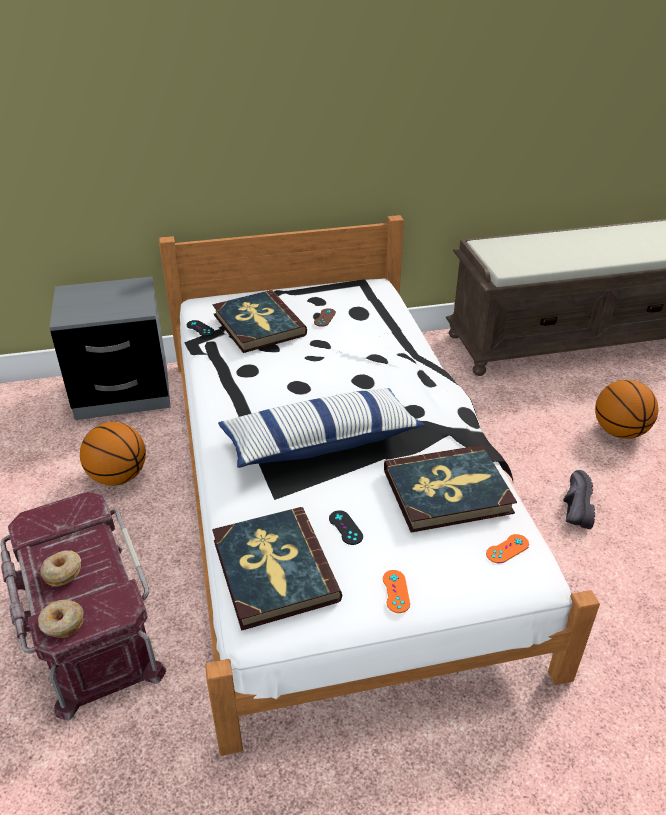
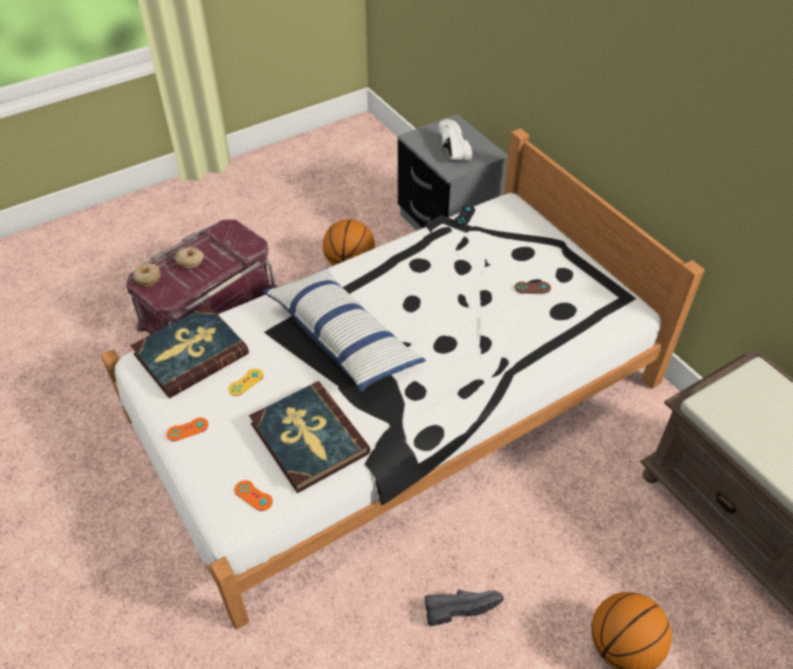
camera: 70 degrees right, 10 degrees up
book [213,290,307,353] -> none
black game controller [329,510,363,545] -> yellow game controller [228,369,263,396]
none -> white shoe [439,119,472,161]

